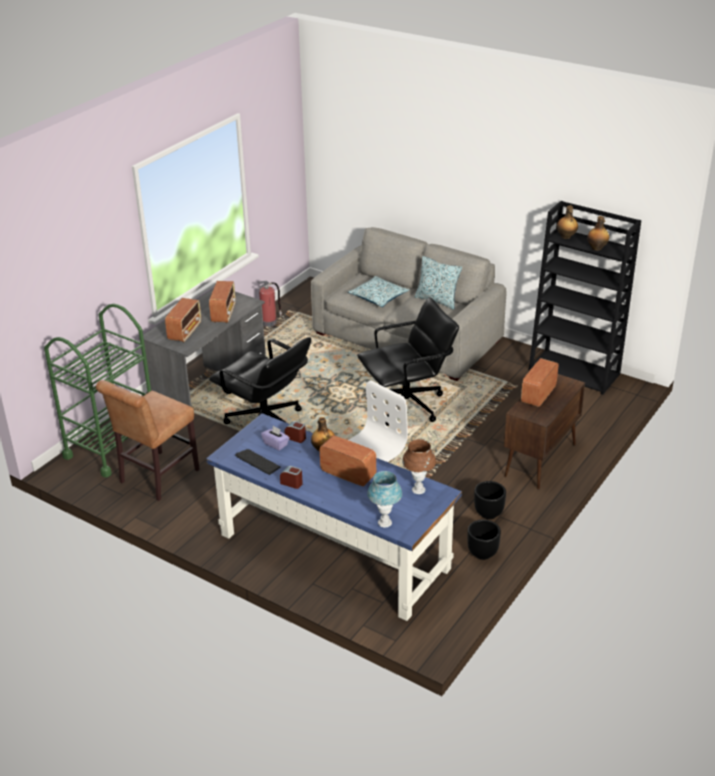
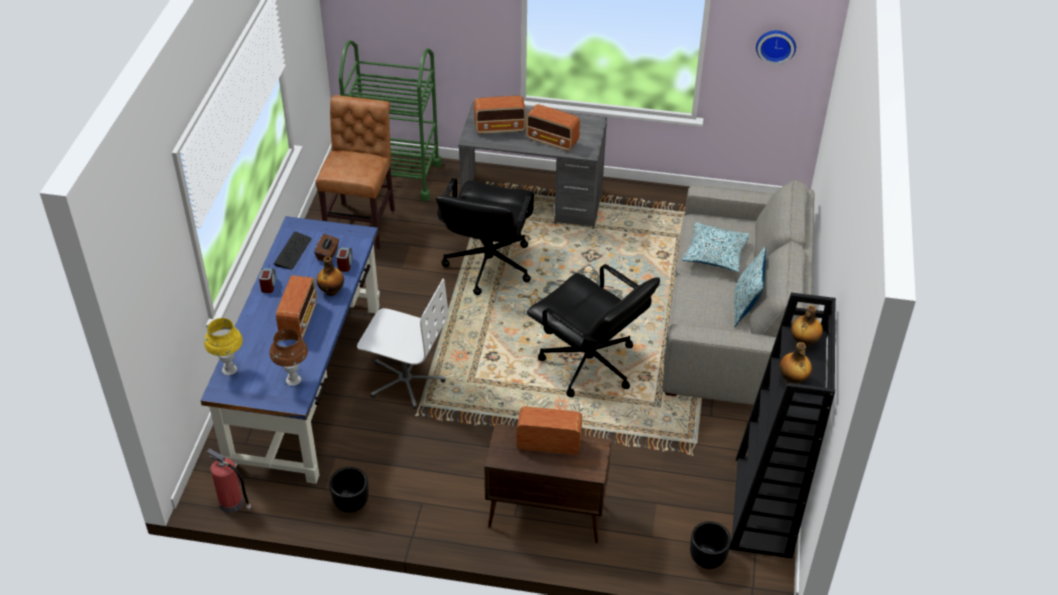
camera: 65 degrees right, 10 degrees up
brown chair [96,380,200,501] -> brown chair turned 90 degrees clockwise [315,95,395,249]
radio [209,281,236,323] -> radio turned 45 degrees clockwise [526,104,580,151]
fire extinguisher [257,281,282,327] -> fire extinguisher moved to [206,448,251,513]
purple tissue box [261,426,290,451] -> brown tissue box [314,234,339,261]
blue table lamp [367,471,402,528] -> yellow table lamp [204,318,243,375]
black planter [474,481,506,519] -> black planter moved to [690,521,731,569]
none -> wall clock [756,30,796,65]

